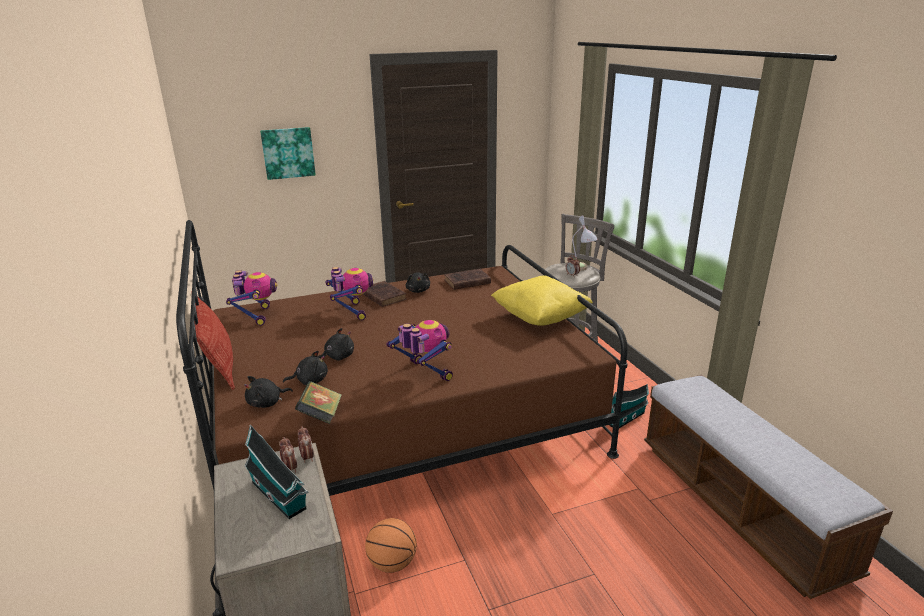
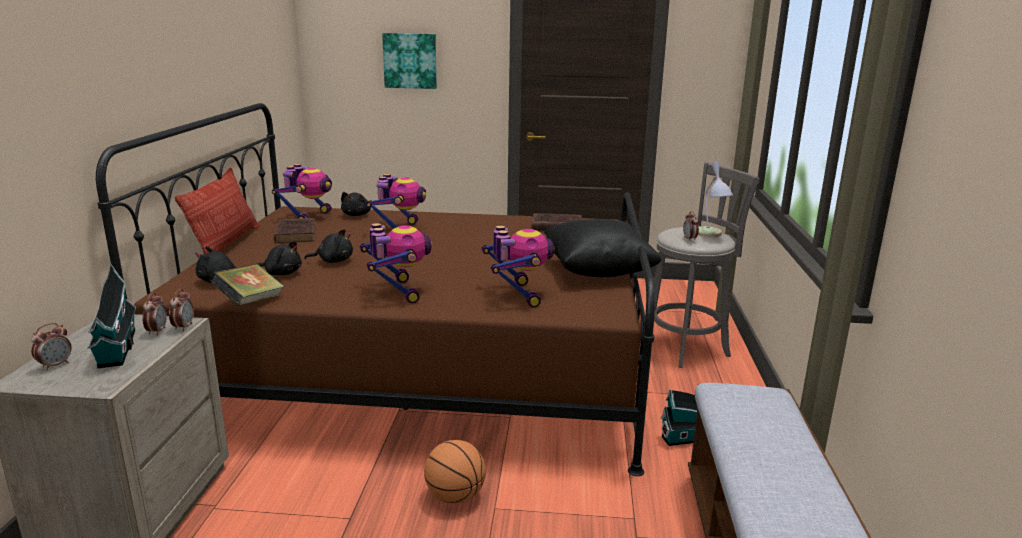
camera: 25 degrees right, 5 degrees down
brown book [363,281,407,307] -> brown book moved to [274,218,316,243]
basketball [365,518,417,573] -> basketball moved to [424,440,486,503]
black plush toy [406,272,430,293] -> black plush toy moved to [341,192,371,216]
yellow pillow [491,275,593,326] -> black pillow [544,219,662,277]
none -> alarm clock [31,323,72,371]
none -> toy robot [482,225,555,308]

